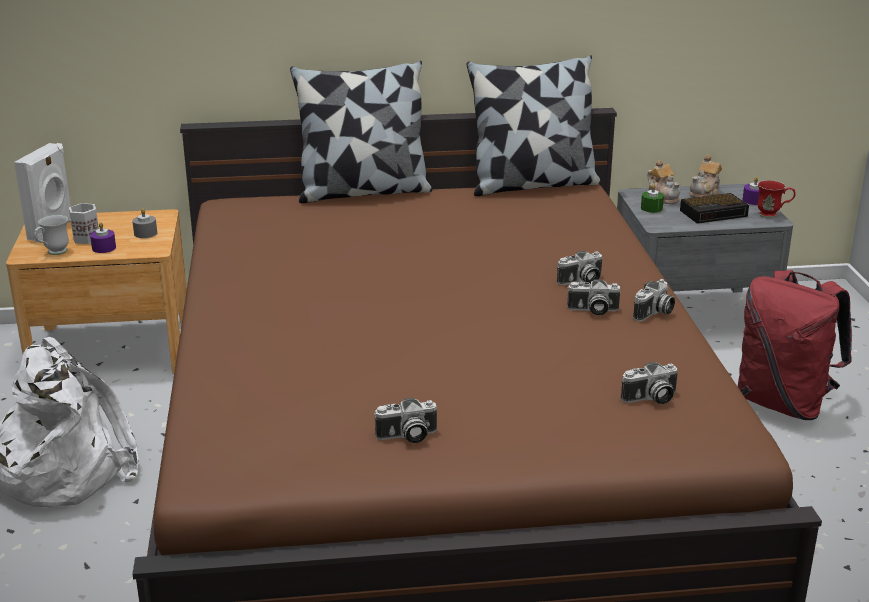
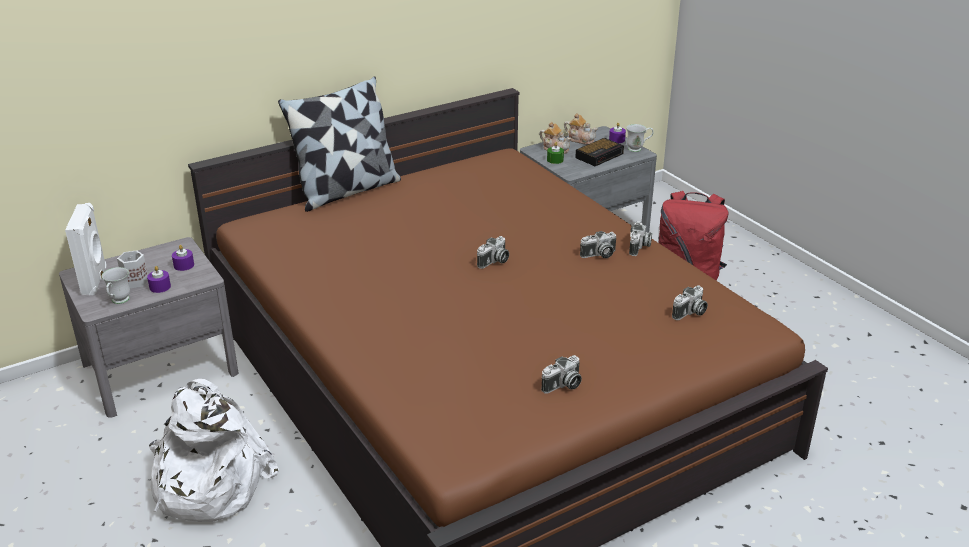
camera: 25 degrees left, 5 degrees up
brown nightstand [6,209,187,374] -> grey nightstand [59,237,238,418]
grey candle [132,208,157,238] -> purple candle [172,245,194,271]
pillow [466,55,601,196] -> none
camera [557,251,602,285] -> camera moved to [477,236,509,269]
teapot [689,155,722,198] -> teapot turned 75 degrees counterclockwise [564,113,598,145]
red mug [757,180,796,218] -> white mug [626,124,654,152]

